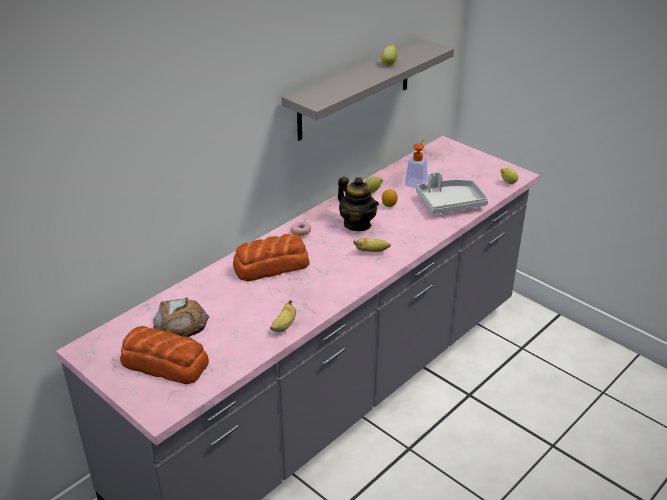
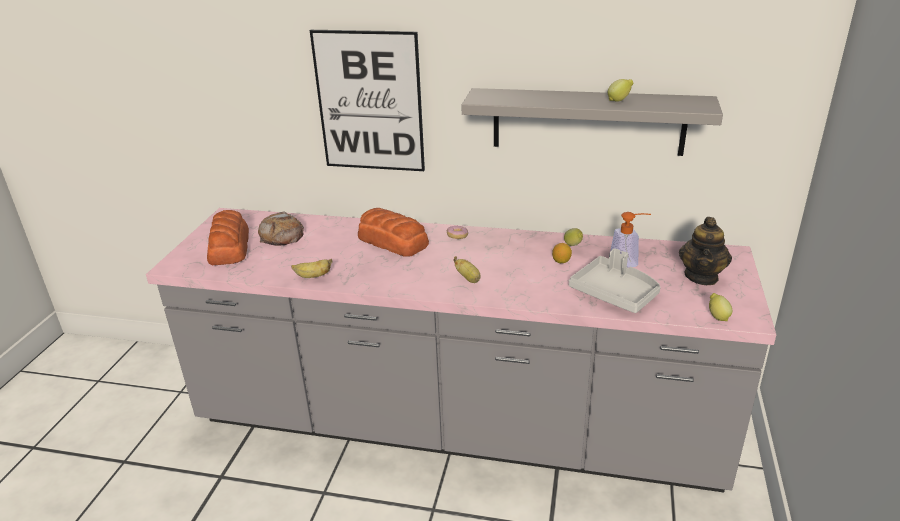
camera: 60 degrees right, 5 degrees down
teapot [338,177,379,231] -> teapot moved to [679,217,732,285]
none -> picture [310,30,425,171]

